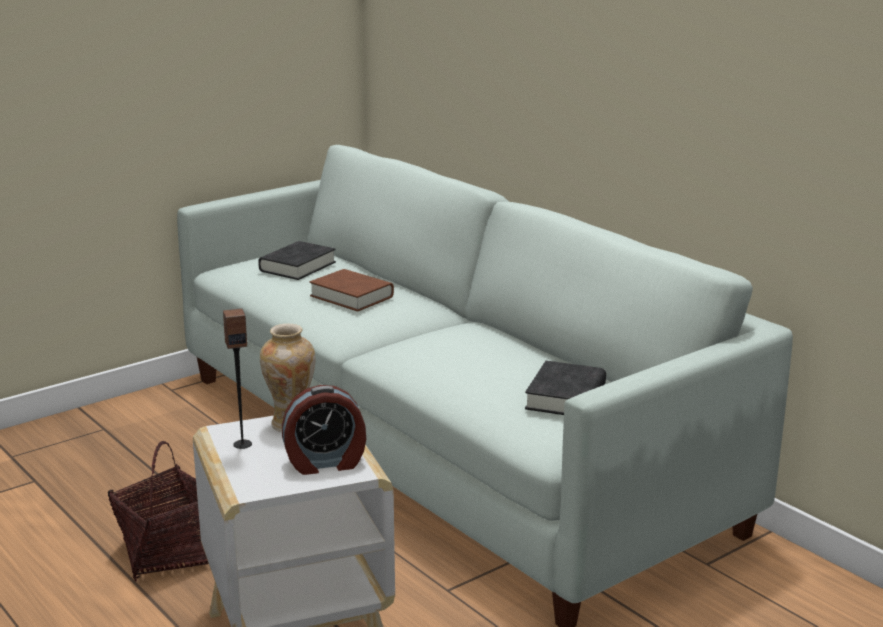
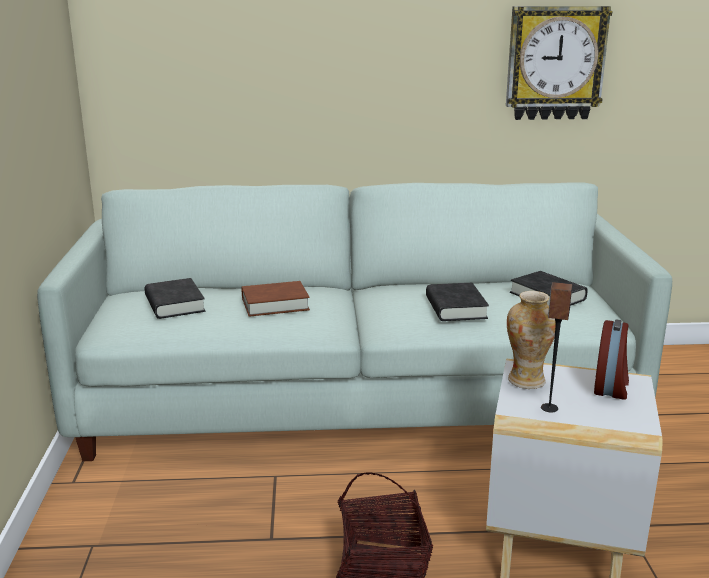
camera: 55 degrees left, 0 degrees up
none -> black book [426,283,489,321]
none -> wall clock [506,6,612,120]

